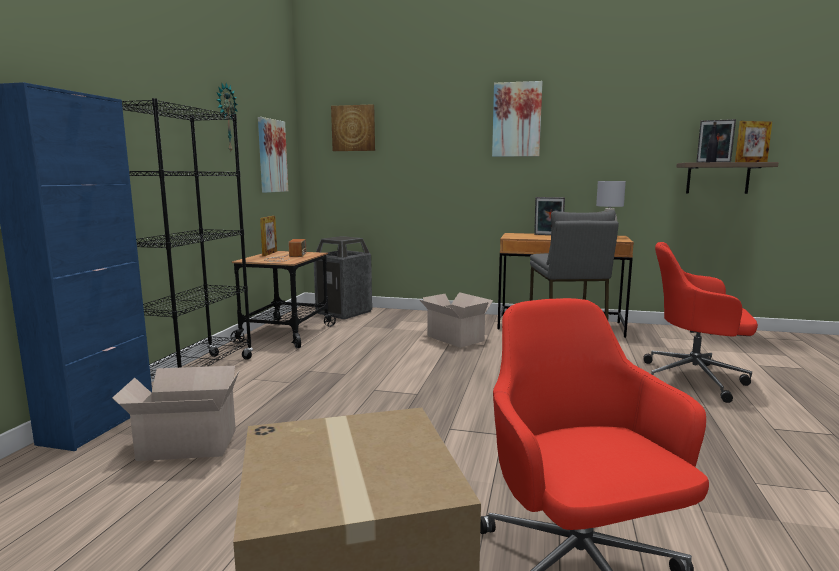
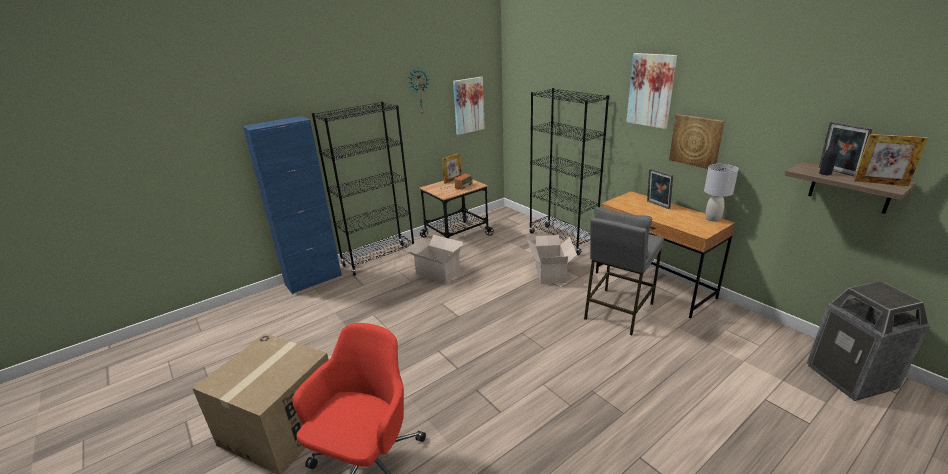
camera: 40 degrees right, 15 degrees up
cardboard box [112,366,240,461] -> cardboard box moved to [408,235,463,284]
trash can [314,236,372,320] -> trash can moved to [807,281,930,401]
picture [331,104,375,151] -> picture moved to [669,114,725,169]
red office chair [643,242,758,403] -> none
none -> black bookcase [529,88,609,255]

